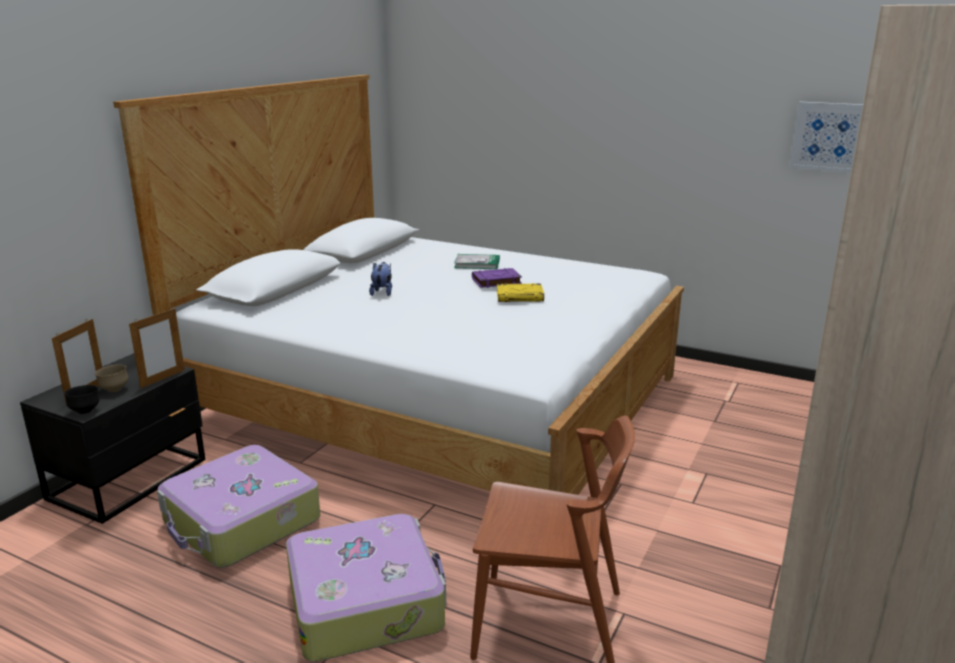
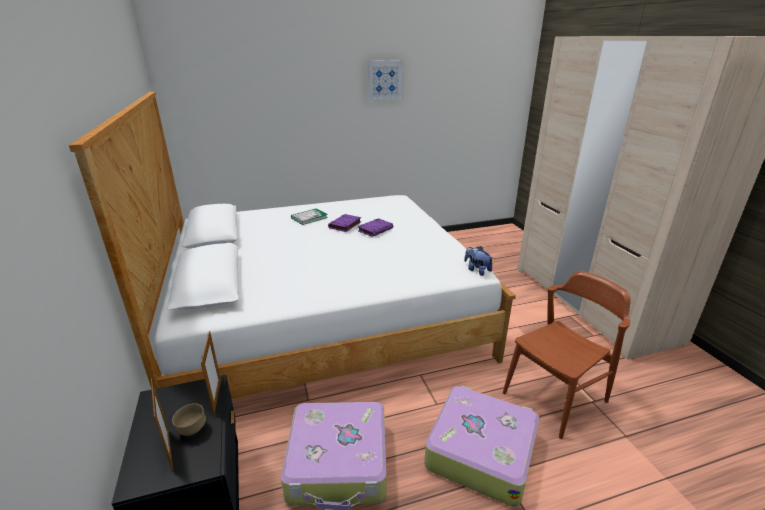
camera: 45 degrees left, 5 degrees up
black bowl [64,385,100,414] -> none
plush toy [369,262,392,296] -> plush toy moved to [464,246,493,276]
yellow book [497,283,544,302] -> purple book [358,218,393,237]
picture [789,102,863,173] -> picture moved to [367,60,404,101]

